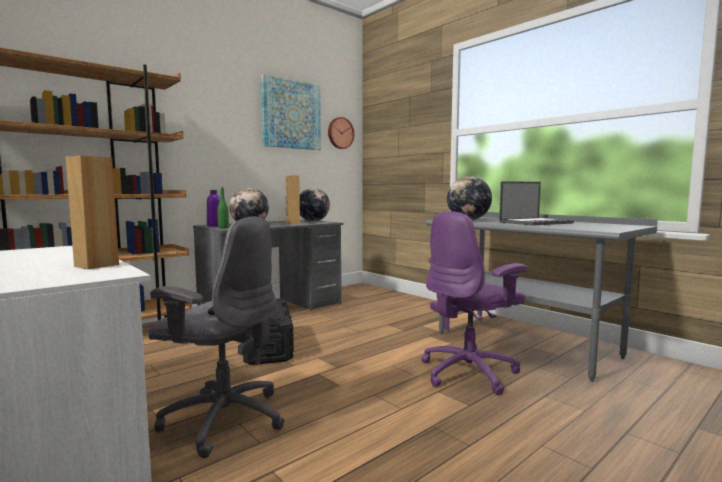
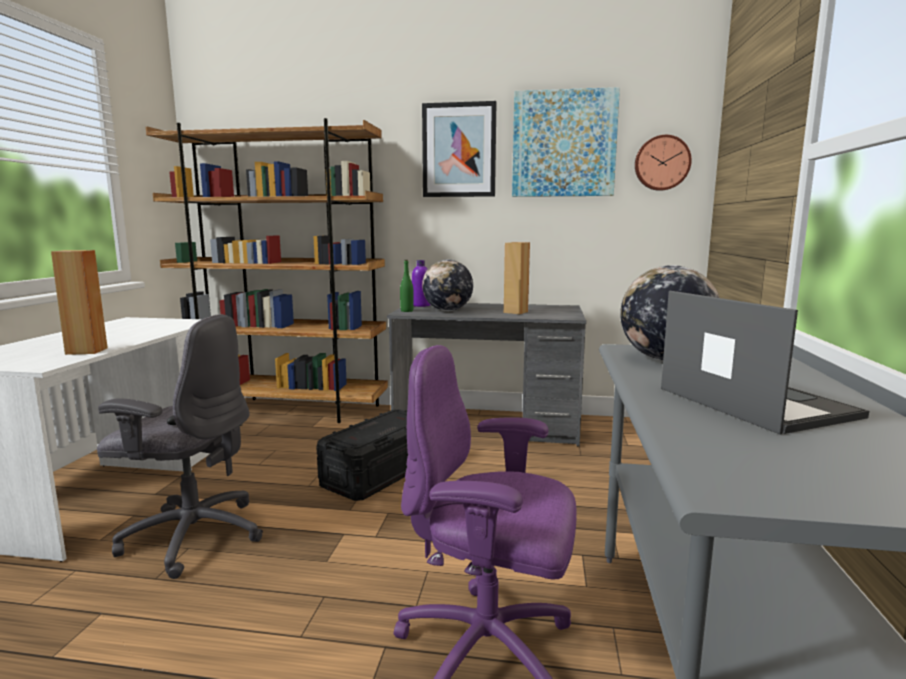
camera: 50 degrees right, 5 degrees up
grey office chair [148,217,284,458] -> grey office chair turned 60 degrees counterclockwise [97,314,263,579]
globe [300,188,330,222] -> none
laptop [499,181,574,225] -> laptop turned 135 degrees counterclockwise [661,291,869,435]
none -> picture [422,101,496,197]

